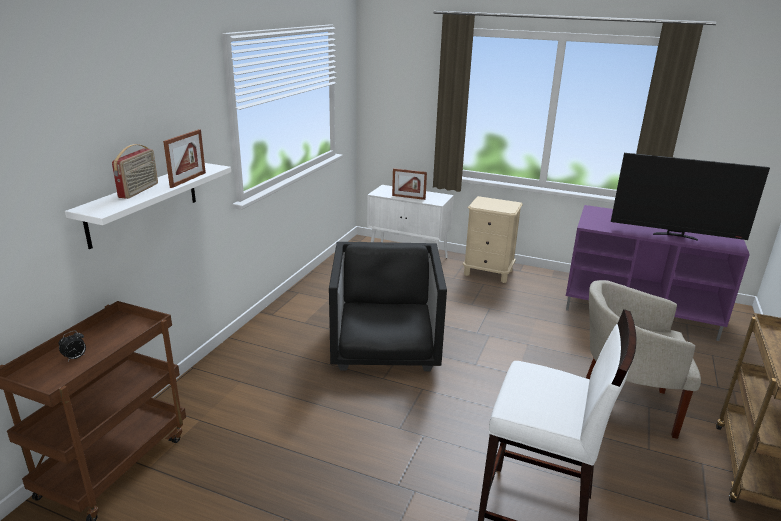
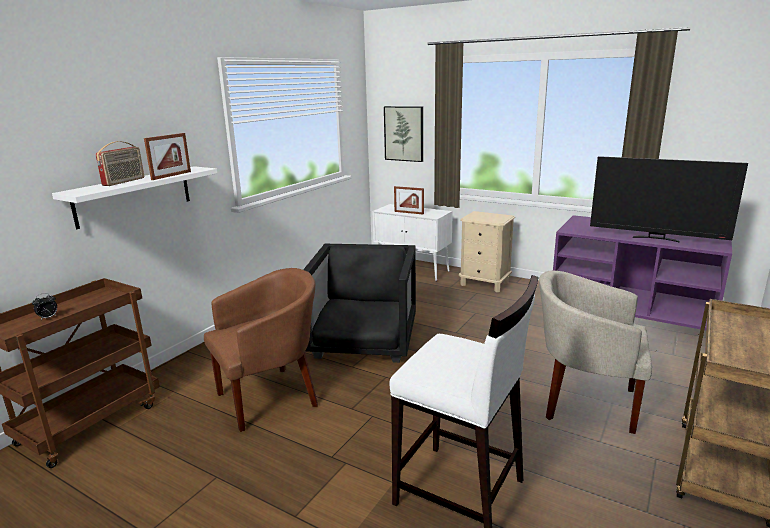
camera: 10 degrees right, 5 degrees down
none -> brown armchair [204,268,318,432]
none -> picture [384,106,423,162]

